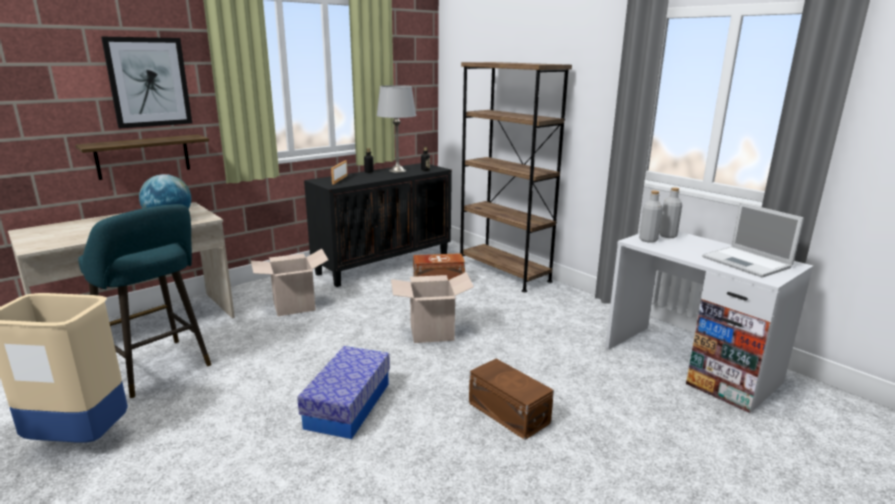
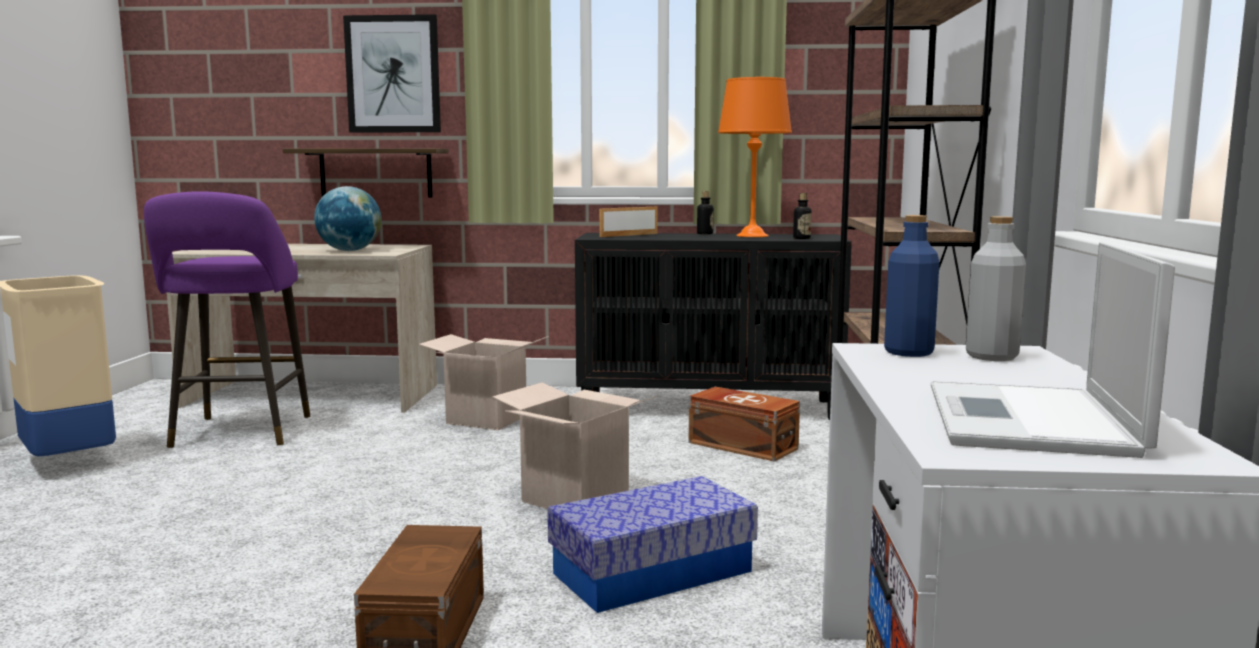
camera: 45 degrees right, 10 degrees down
turquoise stool [78,204,211,398] -> purple stool [144,191,310,448]
storage box [297,346,390,439] -> storage box moved to [547,476,758,613]
grey table lamp [376,85,416,173] -> orange table lamp [718,77,792,237]
grey bottle [639,190,663,243] -> blue bottle [884,215,940,357]

